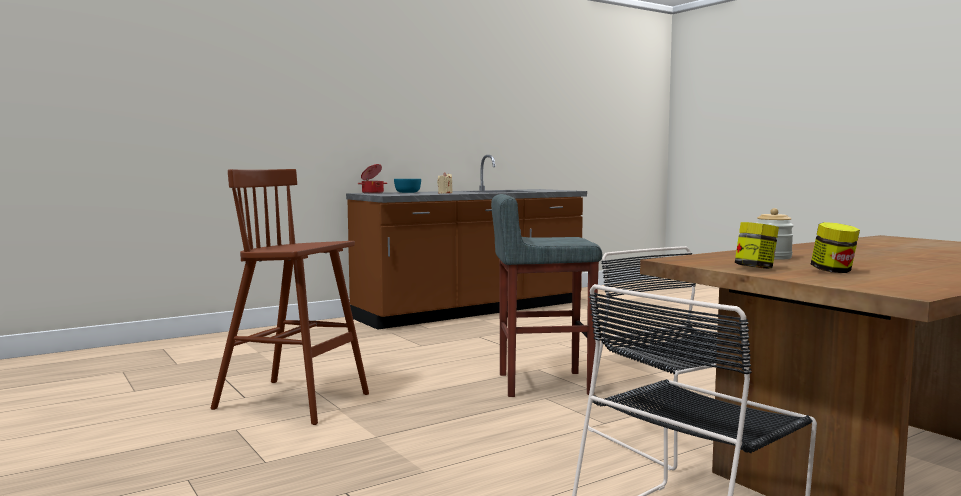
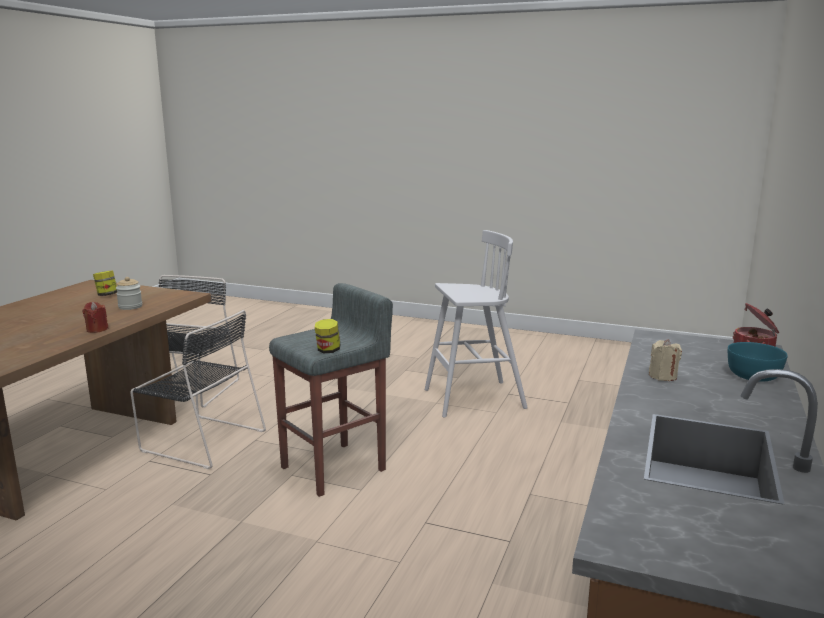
camera: 145 degrees right, 10 degrees up
brown stool [211,169,369,425] -> white stool [425,230,528,418]
jar [735,222,779,269] -> jar moved to [315,319,340,353]
none -> red candle [82,302,109,333]

